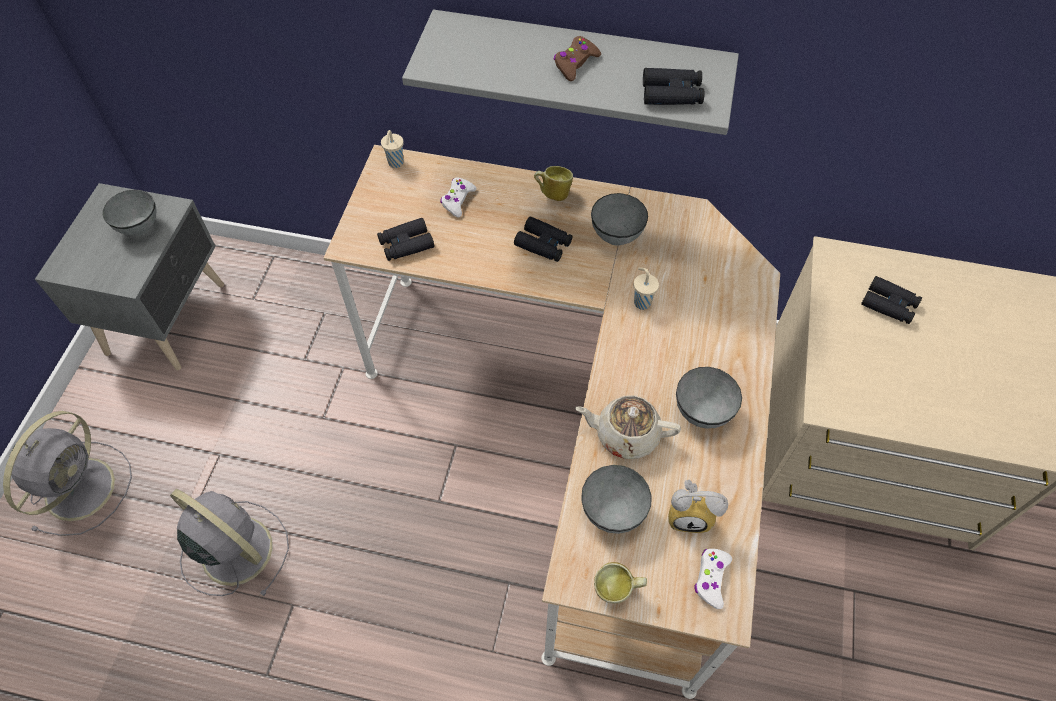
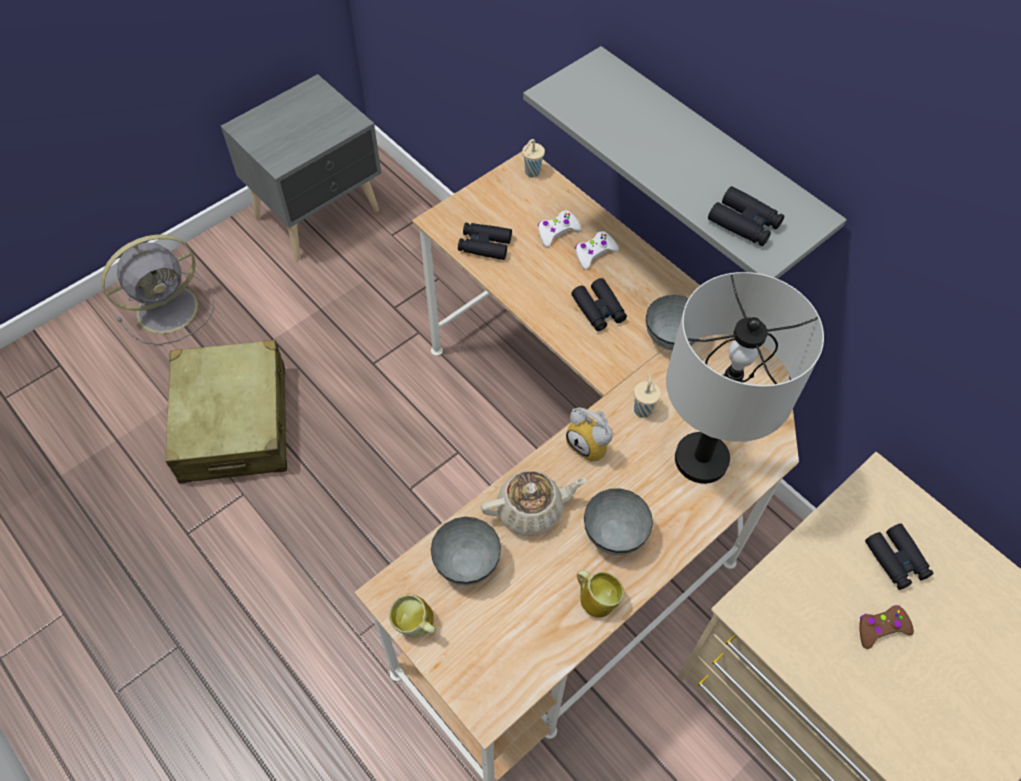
camera: 35 degrees right, 0 degrees up
grey bowl [103,189,156,236] -> none
grey fan [170,489,289,597] -> beige suitcase [165,340,287,484]
mug [534,166,573,201] -> mug moved to [577,570,624,617]
brown game controller [554,36,601,81] -> brown game controller moved to [859,605,914,649]
beige teapot [575,395,681,459] -> beige teapot turned 120 degrees clockwise [481,470,587,536]
alarm clock [668,480,728,533] -> alarm clock moved to [566,407,613,462]
white game controller [694,549,732,609] -> white game controller moved to [575,231,619,269]
none -> grey table lamp [666,272,824,484]

